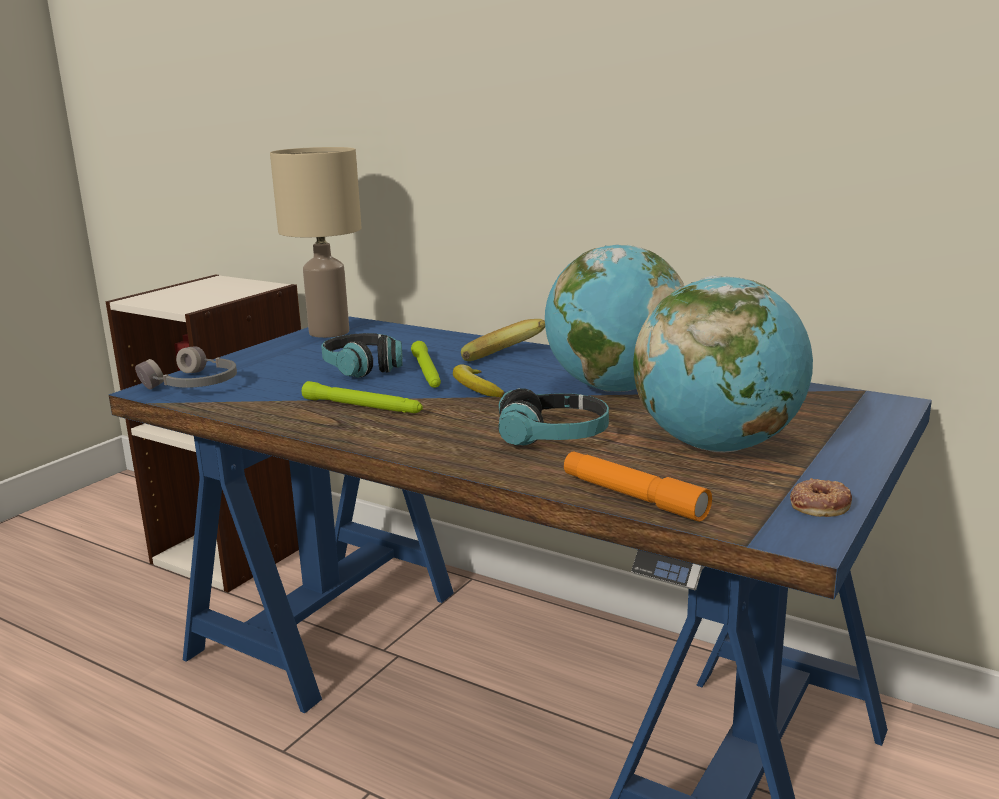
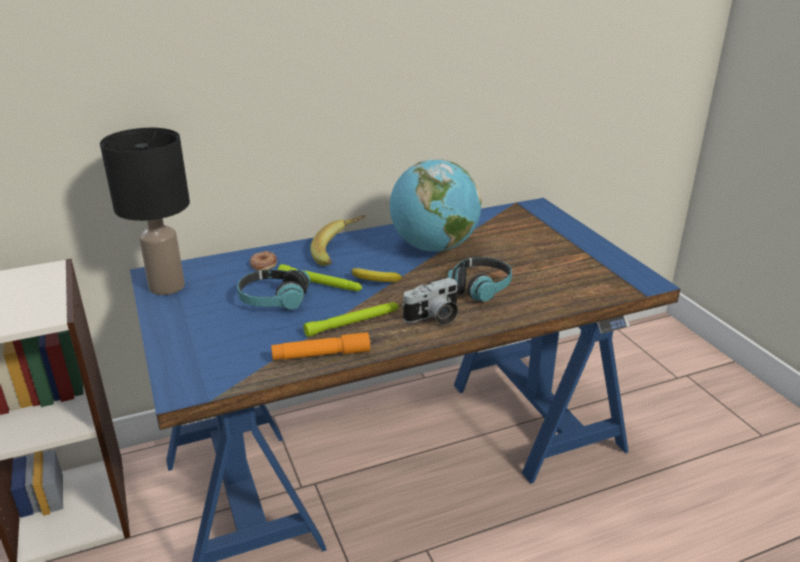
camera: 55 degrees left, 10 degrees up
grey headphones [135,346,237,390] -> none
beige table lamp [270,147,362,338] -> black table lamp [100,128,190,295]
orange flashlight [564,451,712,522] -> orange flashlight moved to [271,332,370,360]
globe [633,276,813,452] -> none
donut [790,478,852,517] -> donut moved to [250,251,277,271]
none -> camera [402,278,458,325]

